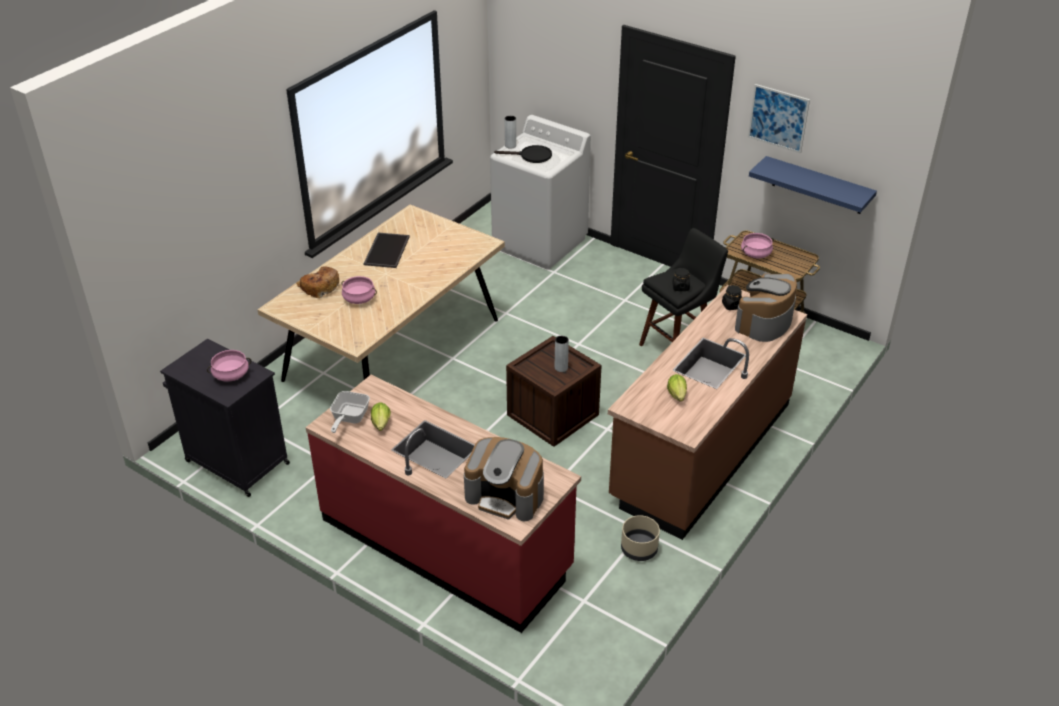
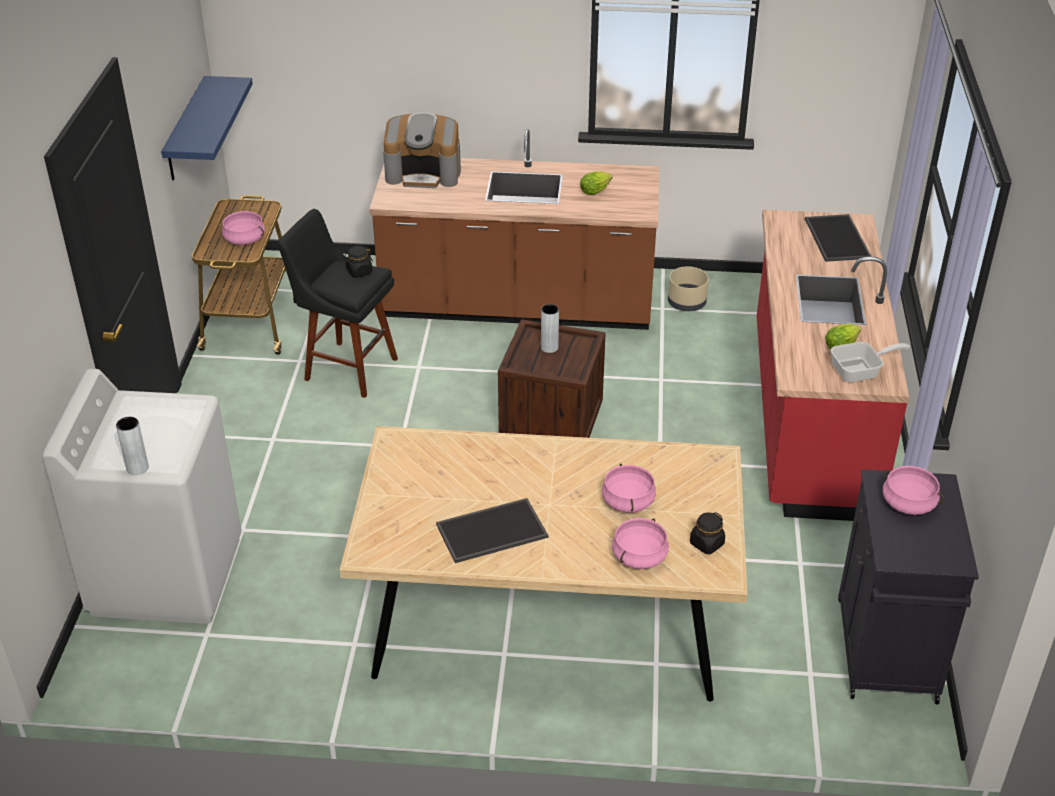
camera: 120 degrees left, 0 degrees up
bread [296,267,339,298] -> pink cooking pot [612,518,669,569]
coffee machine [464,437,544,521] -> tray [805,214,871,262]
black frying pan [494,145,552,163] -> none
black jar [722,285,742,310] -> black jar moved to [690,512,725,554]
picture [748,84,810,154] -> none

